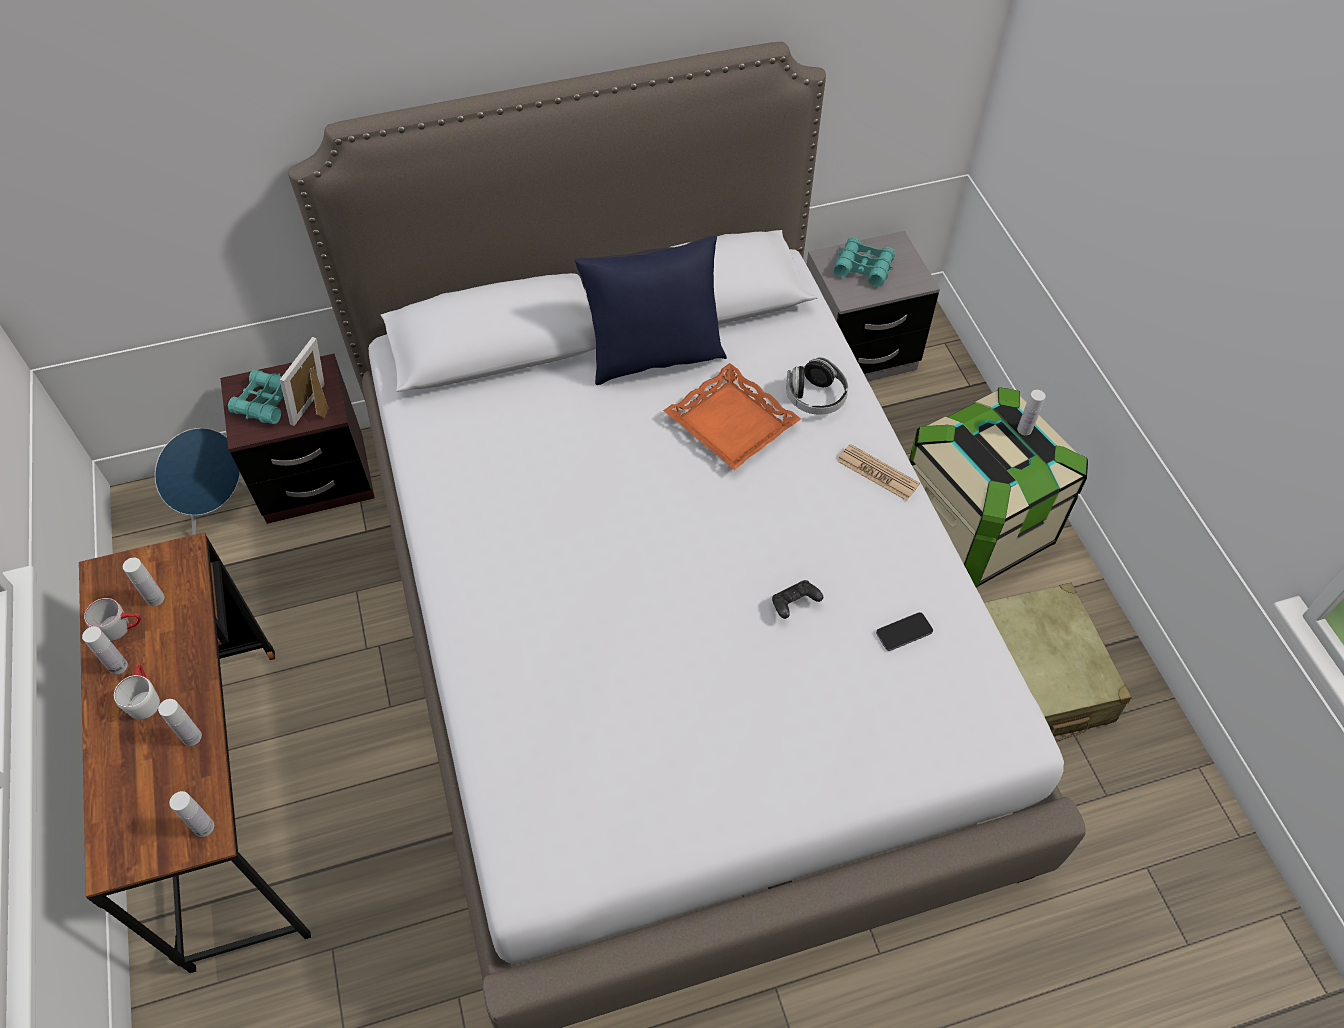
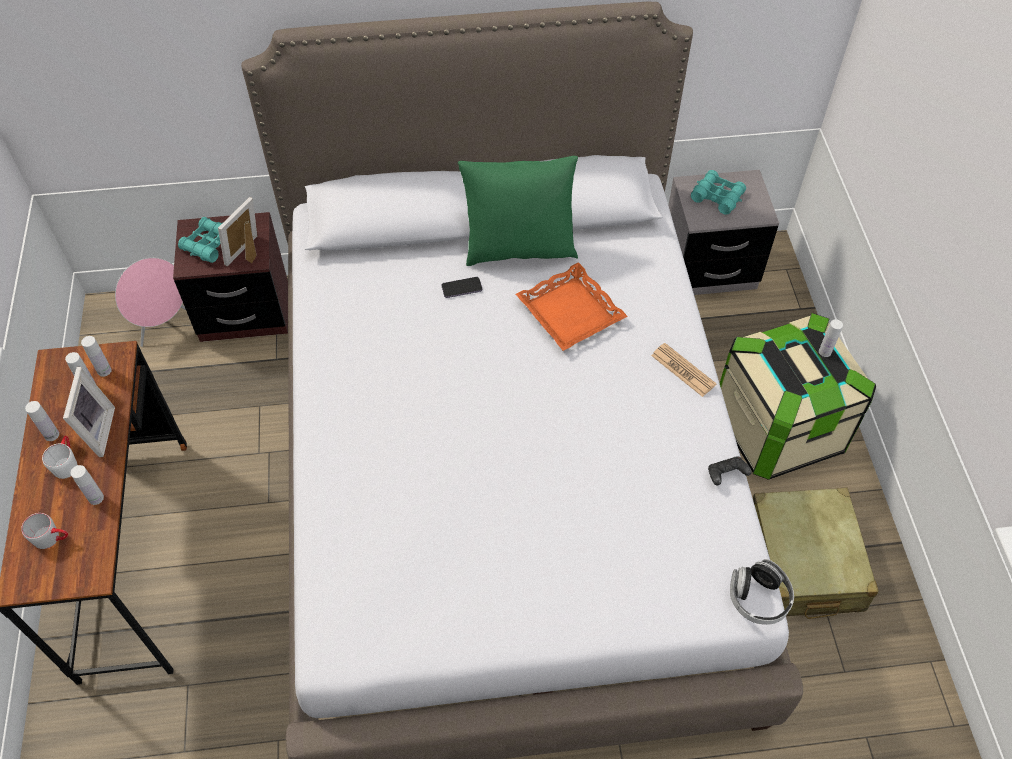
camera: 10 degrees right, 0 degrees up
grey mug [84,598,141,641] -> grey mug moved to [21,513,68,549]
blue speaker [155,428,249,535] -> pink speaker [115,258,186,347]
white bottle [169,791,214,837] -> white bottle moved to [81,336,112,377]
blue pillow [575,236,727,385] -> green pillow [458,156,578,266]
black game controller [772,580,823,619] -> black game controller moved to [708,456,752,485]
headphones [787,357,848,415] -> headphones moved to [730,559,794,625]
phone [876,612,933,651] -> phone moved to [441,277,482,298]
none -> picture frame [63,367,115,457]

